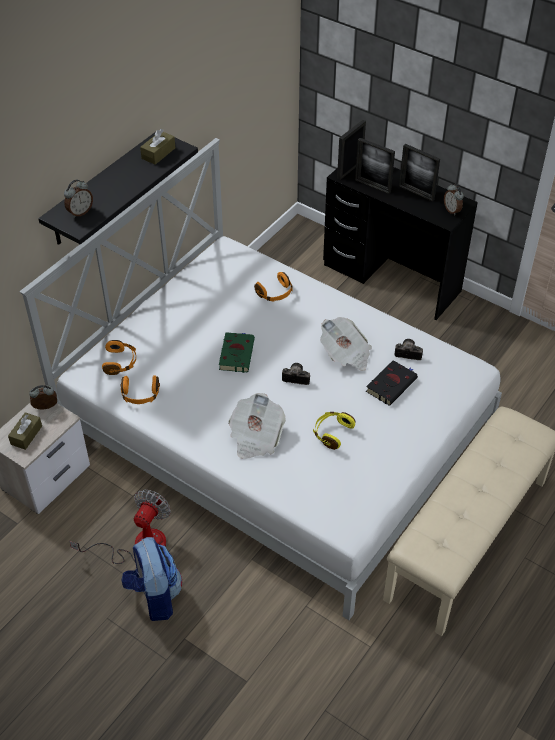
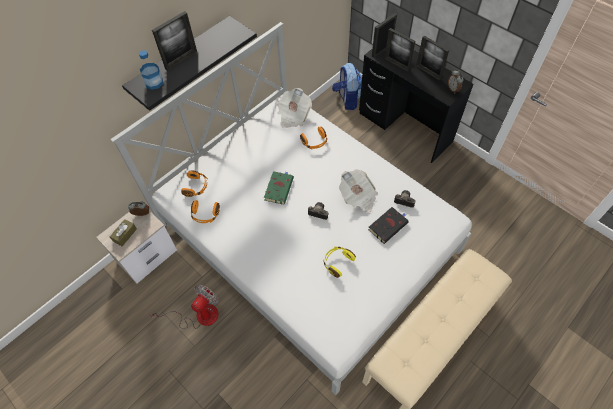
camera: 10 degrees right, 10 degrees up
alarm clock [64,180,93,218] -> bottle [139,51,163,90]
backpack [121,537,182,621] -> backpack moved to [332,63,362,110]
brown tissue box [140,129,175,165] -> none
newspaper [228,393,286,459] -> newspaper moved to [277,88,312,128]
none -> picture frame [152,11,197,71]

